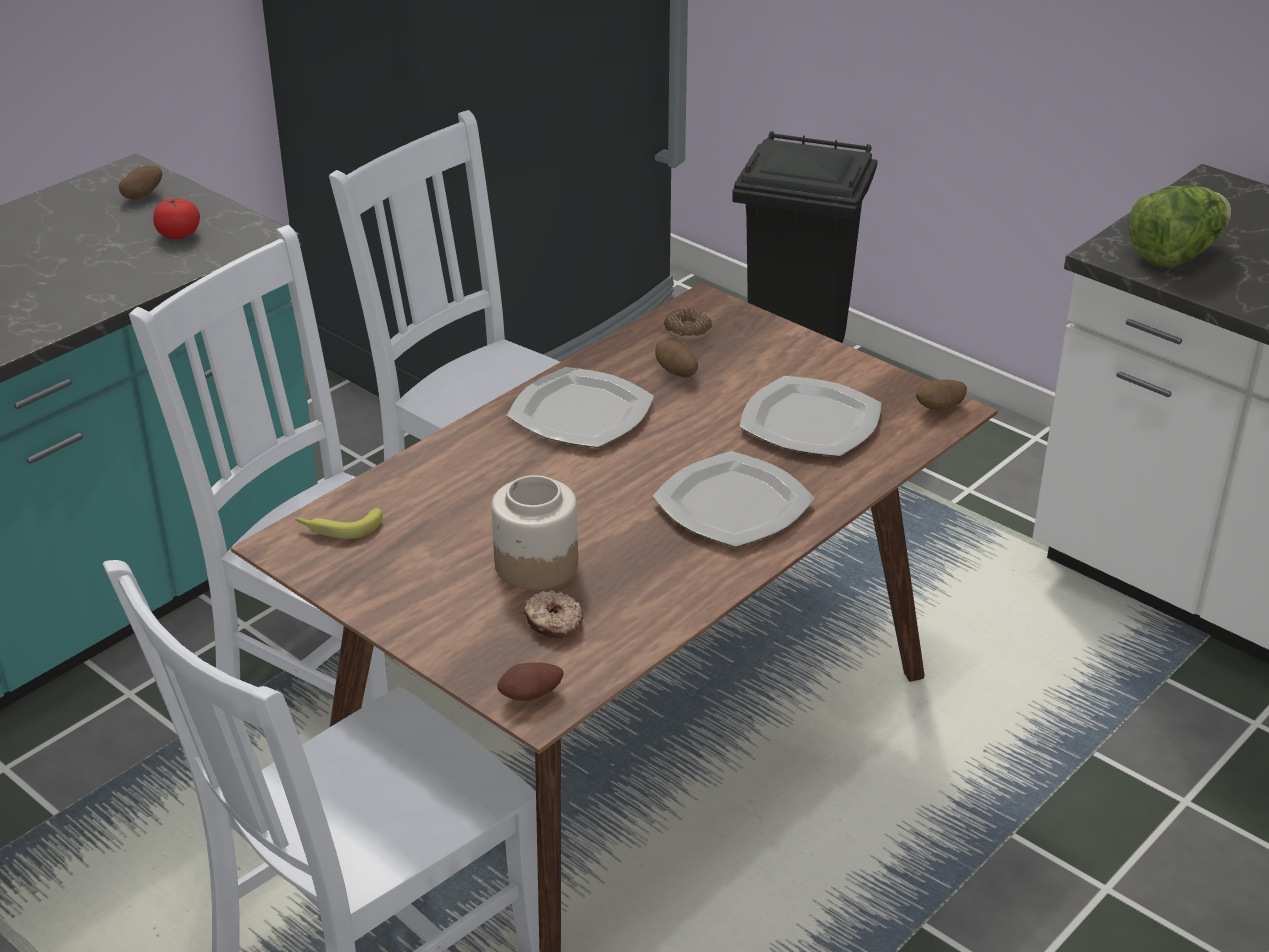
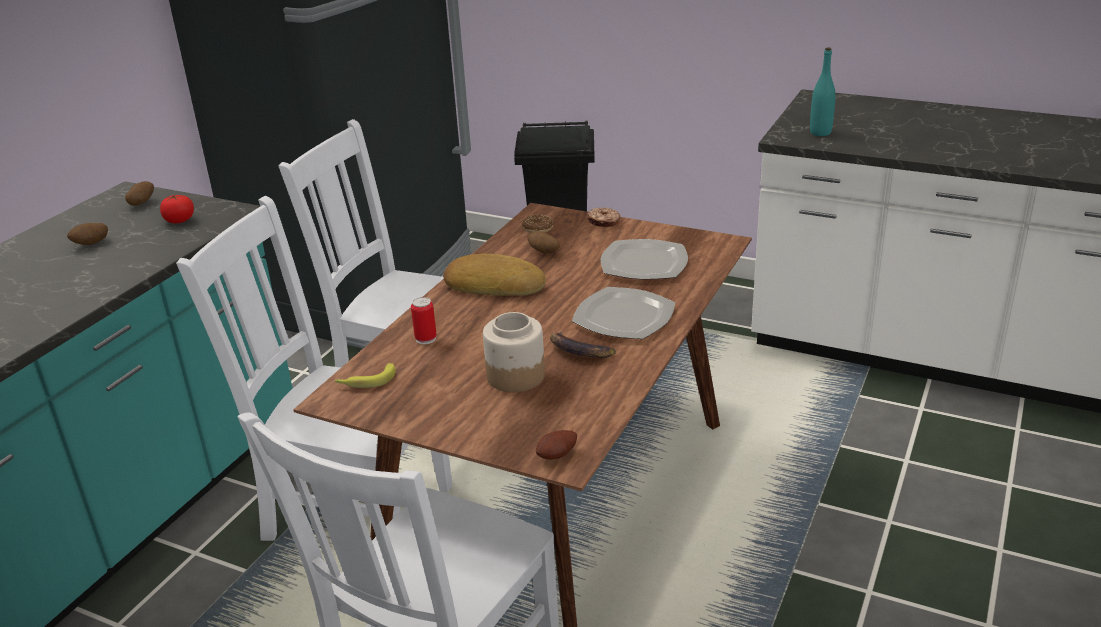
camera: 15 degrees left, 5 degrees down
plate [507,367,654,448] -> bread [443,254,546,296]
donut [523,591,583,639] -> donut moved to [587,207,620,227]
potato [916,379,967,411] -> potato moved to [67,223,108,245]
lettuce [1129,186,1231,267] -> turquoise bottle [810,47,836,136]
none -> can [411,297,437,344]
none -> banana [550,332,616,358]

